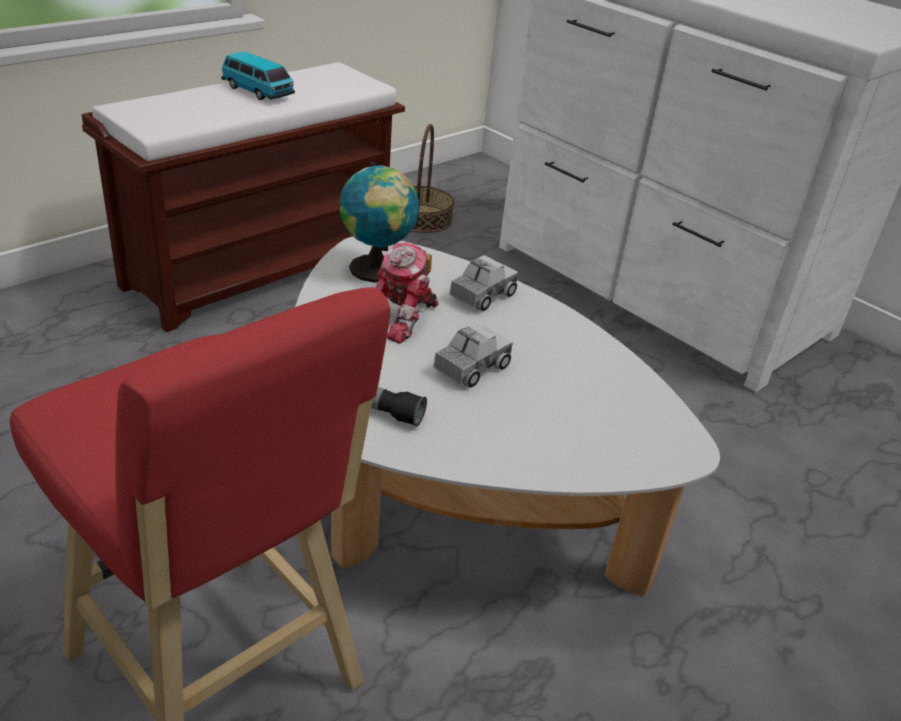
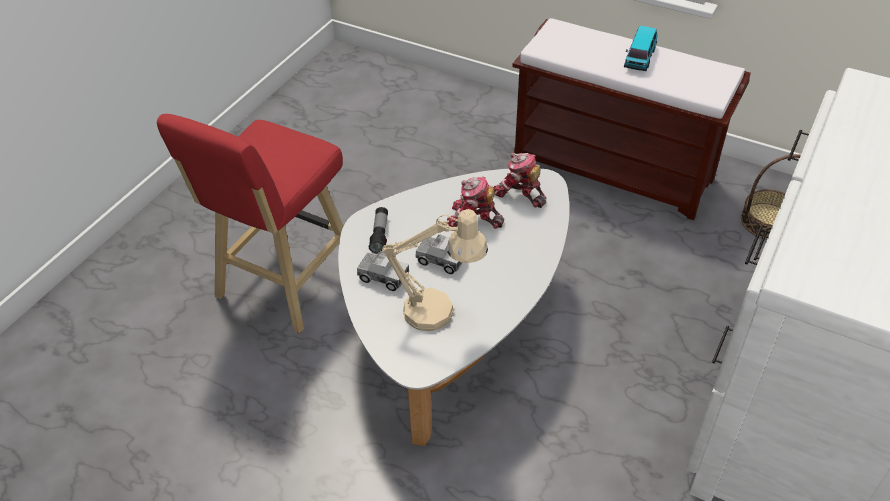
camera: 75 degrees right, 10 degrees up
globe [339,161,419,283] -> toy robot [494,153,547,208]
toy truck [449,255,518,312] -> toy truck moved to [357,251,409,291]
none -> beige table lamp [382,209,488,331]

